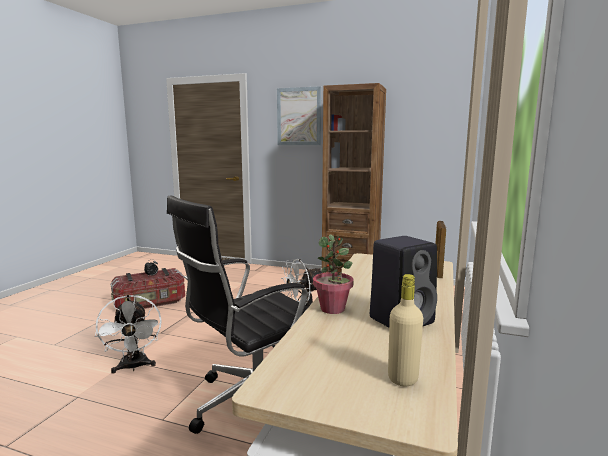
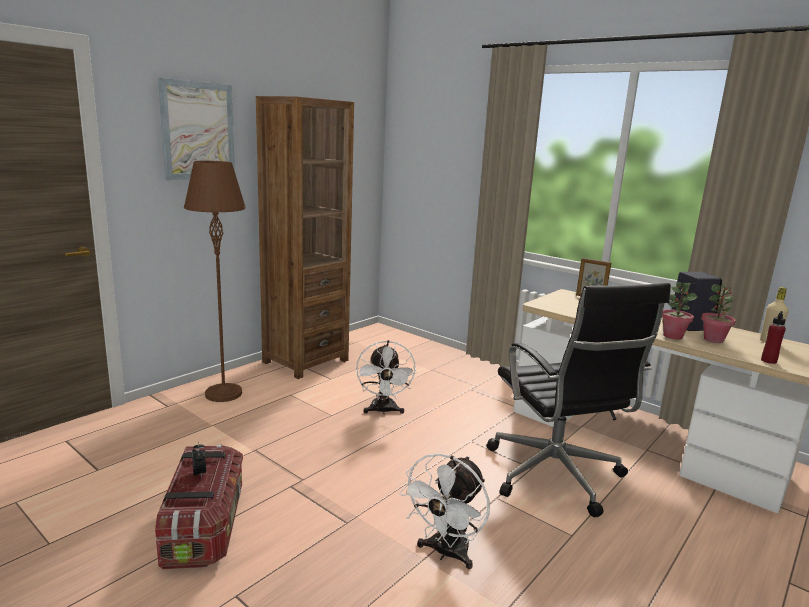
camera: 70 degrees left, 5 degrees up
white fan [95,295,162,374] -> white fan turned 120 degrees clockwise [399,453,489,569]
none -> brown floor lamp [184,161,246,402]
none -> potted plant [701,284,736,343]
none -> red bottle [761,311,786,364]

